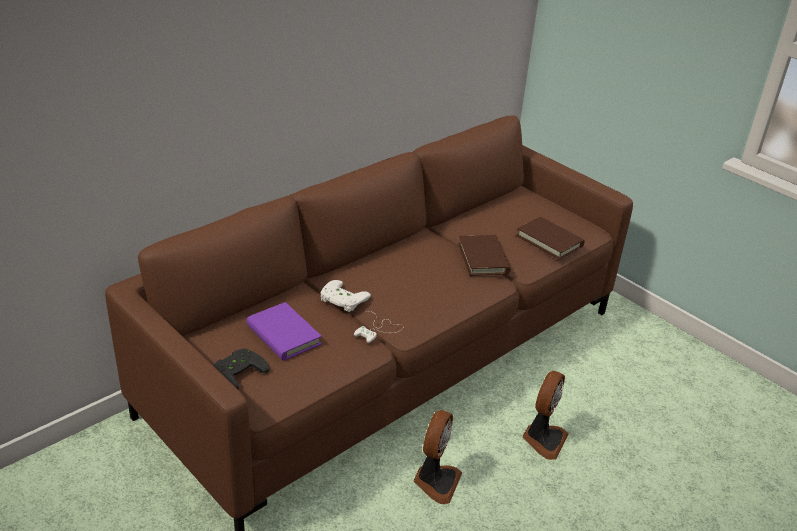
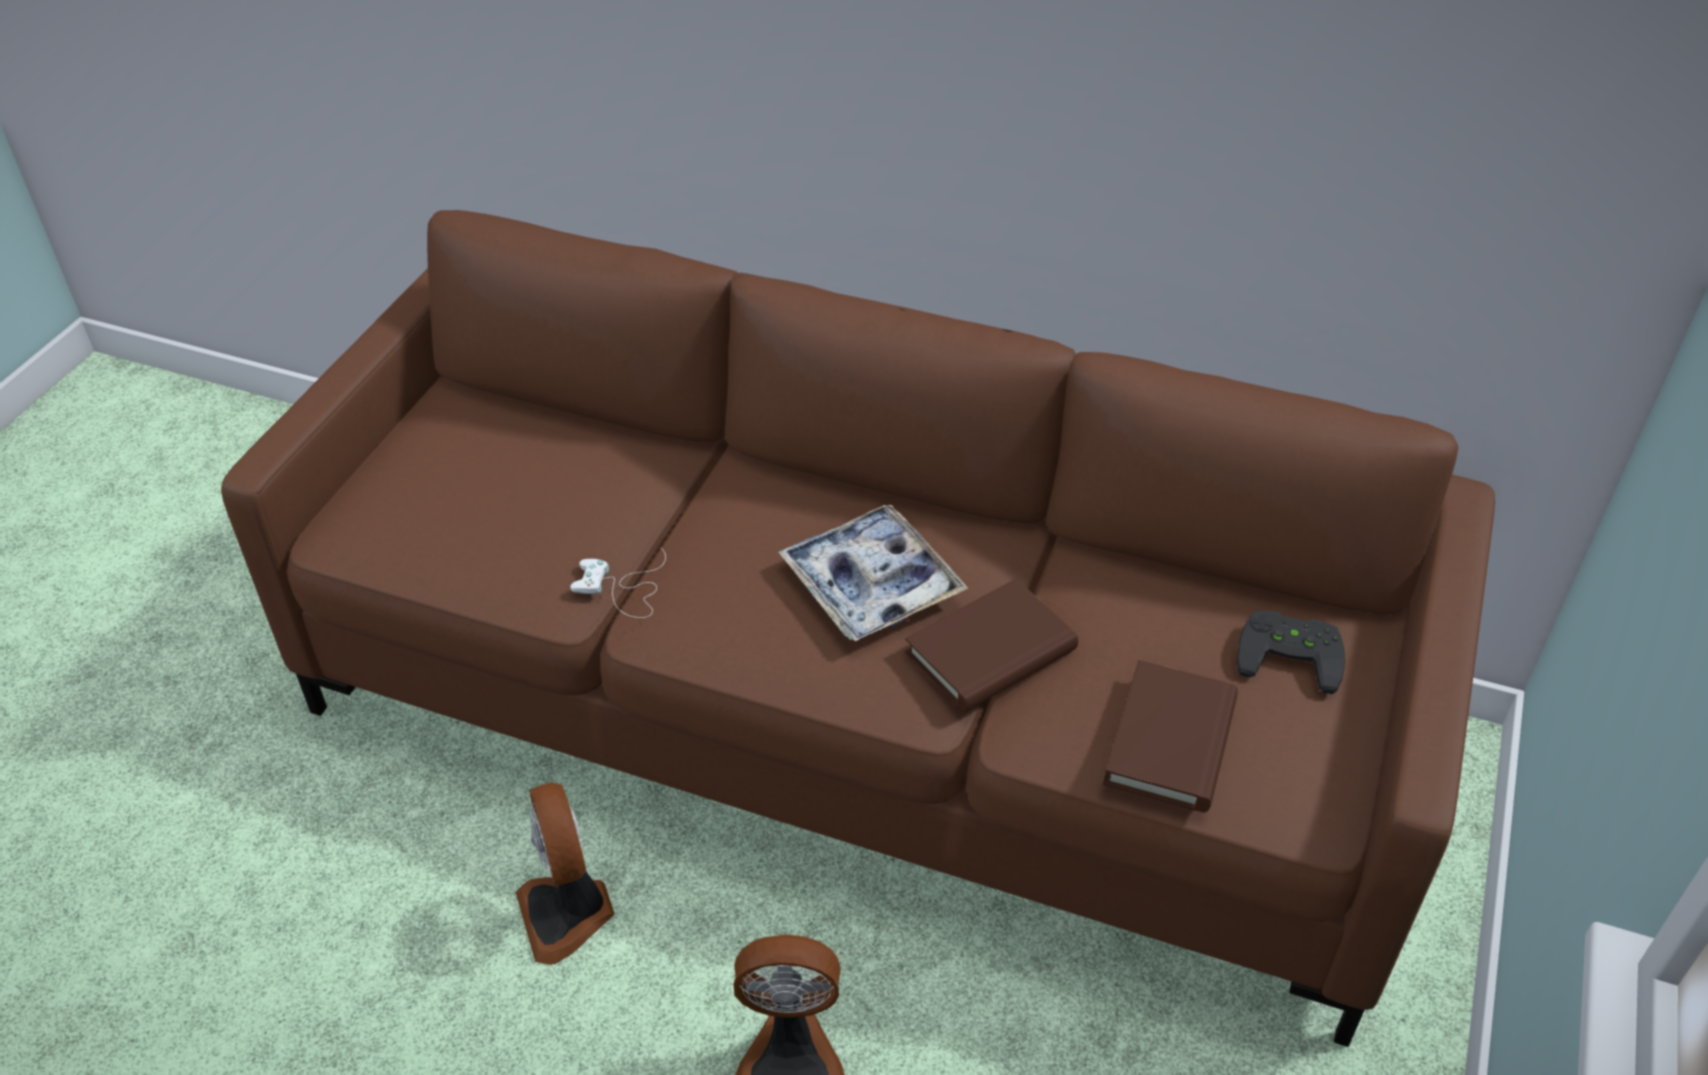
camera: 65 degrees right, 10 degrees up
black game controller [213,348,270,389] -> black game controller moved to [1237,611,1345,694]
purple book [246,302,322,361] -> none
white game controller [321,280,371,312] -> none
fan [413,410,462,504] -> fan turned 75 degrees clockwise [516,783,614,965]
none -> tray [778,504,968,641]

